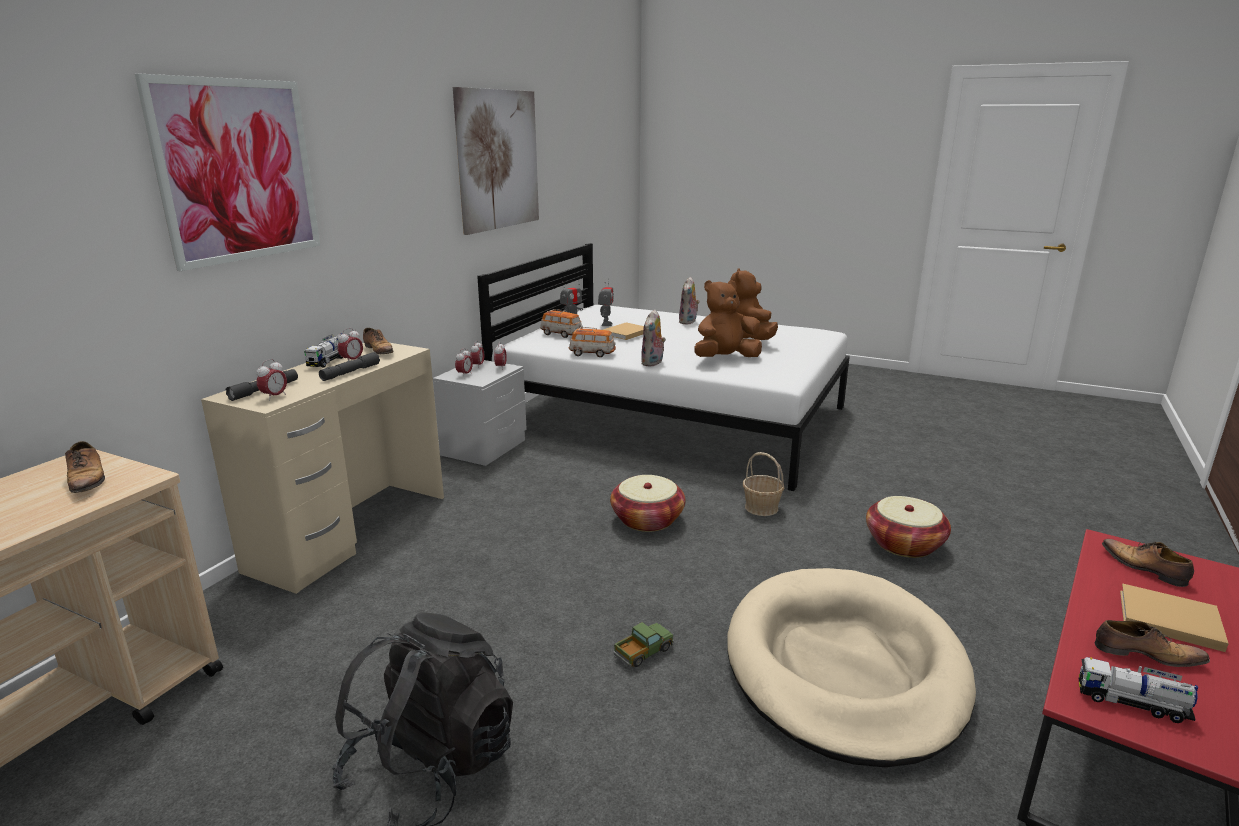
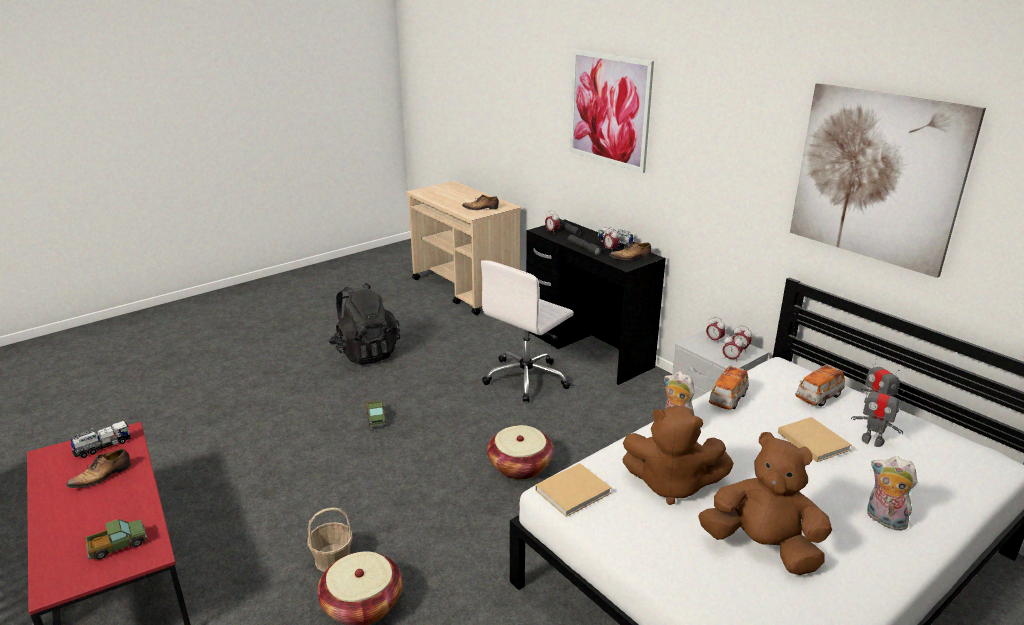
camera: 115 degrees right, 5 degrees up
beige desk [201,343,444,594] -> black desk [526,220,666,385]
brown plush toy [694,280,762,357] -> brown plush toy turned 105 degrees clockwise [622,406,734,505]
beige dog bed [727,568,976,767] -> none
basket [743,452,784,516] -> basket moved to [307,507,352,572]
shoe [1102,539,1194,587] -> toy truck [85,519,148,560]
beige book [1120,583,1229,652] -> beige book moved to [535,463,612,517]
none -> white office chair [481,260,574,402]

